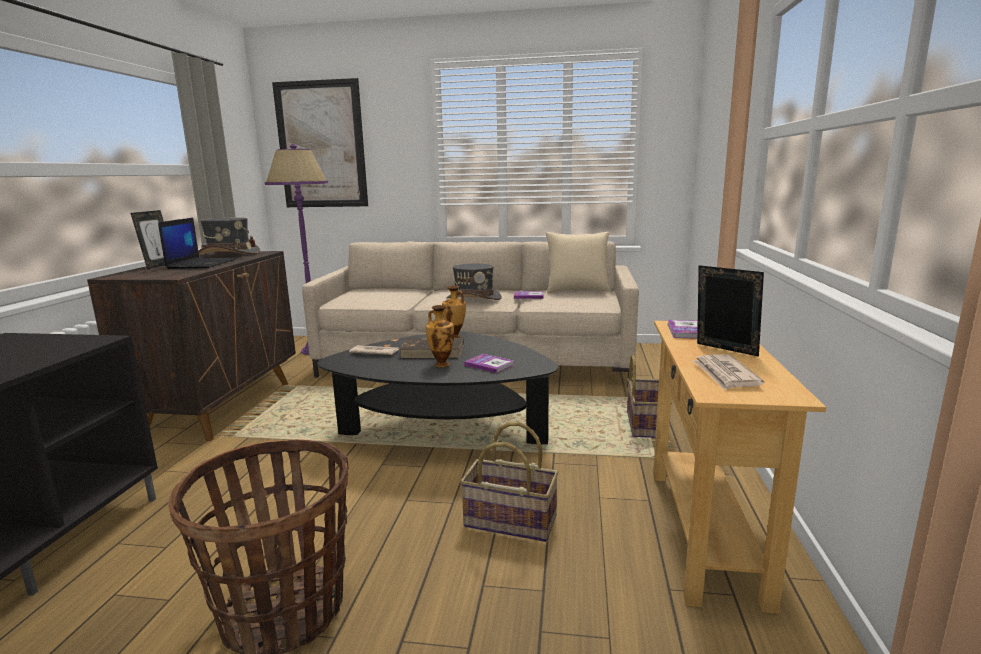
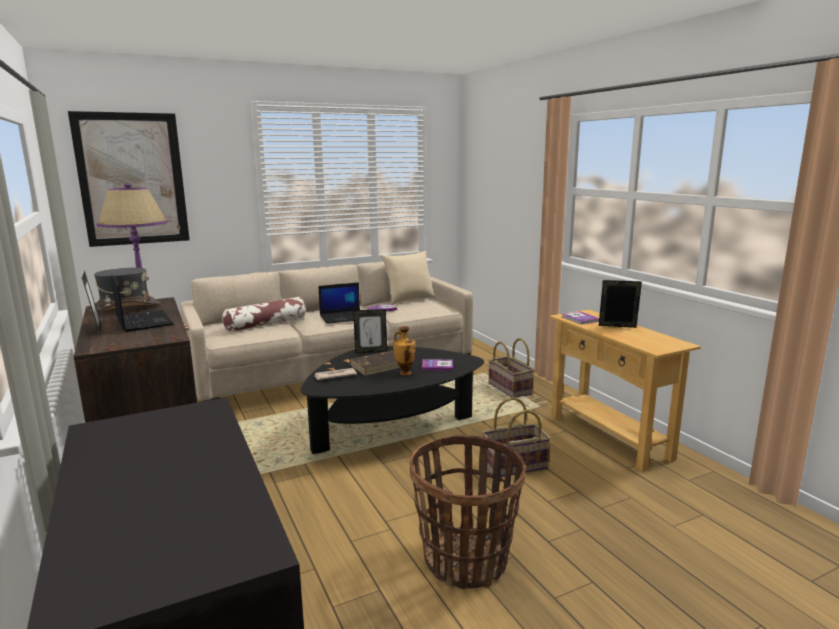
camera: 35 degrees left, 0 degrees up
vase [442,286,466,338] -> picture frame [353,309,387,353]
grey hat [446,264,502,300] -> laptop [318,282,360,324]
newspaper [692,354,764,390] -> none
none -> pillow [222,297,306,332]

